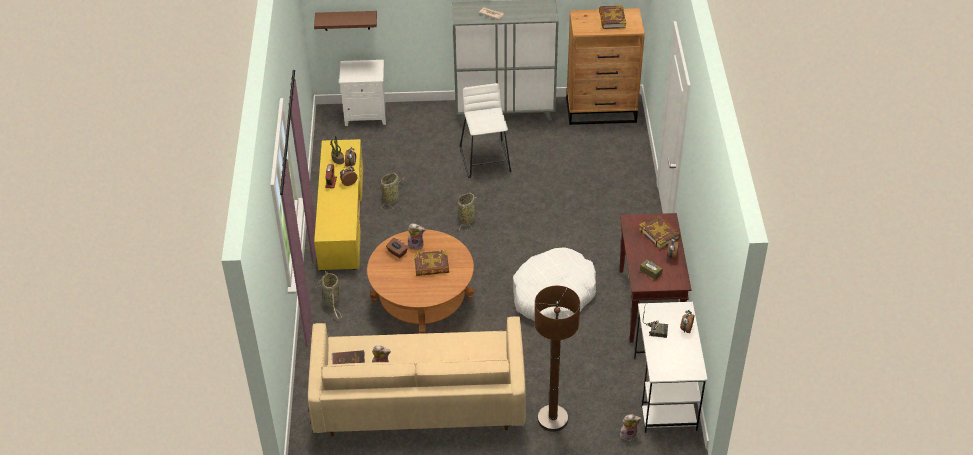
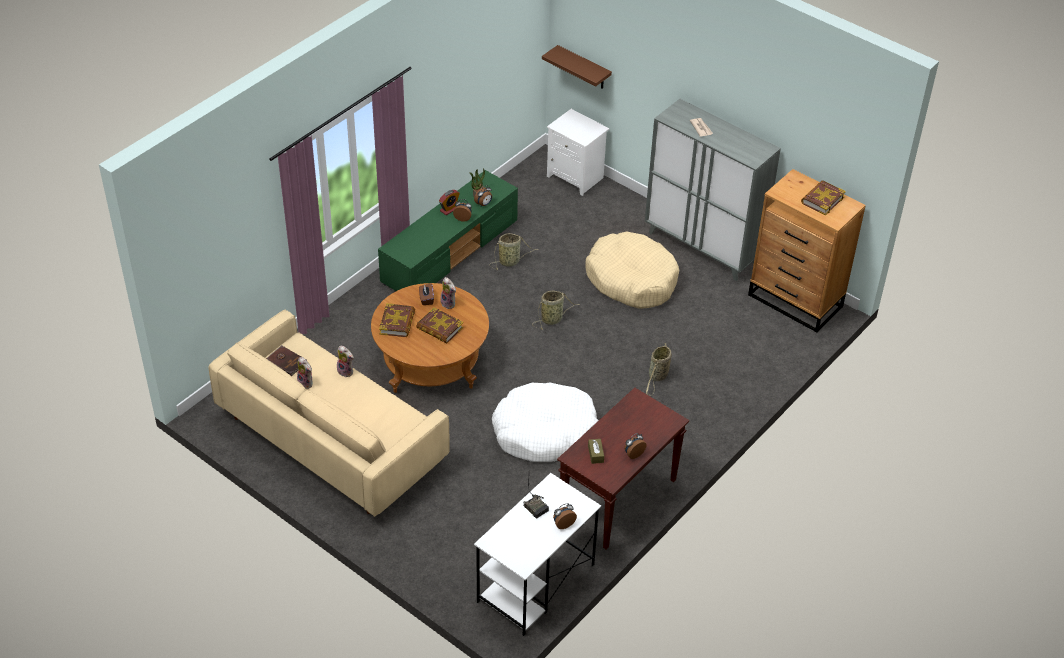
camera: 40 degrees right, 0 degrees up
yellow tv stand [314,139,363,271] -> green tv stand [378,170,518,291]
basket [316,271,342,319] -> basket moved to [646,343,672,395]
white stool [460,83,511,178] -> beige dog bed [585,231,679,309]
brown floor lamp [534,286,580,432] -> none
plush toy [620,414,641,441] -> plush toy moved to [336,346,354,377]
book [639,215,681,249] -> book moved to [379,303,415,337]

